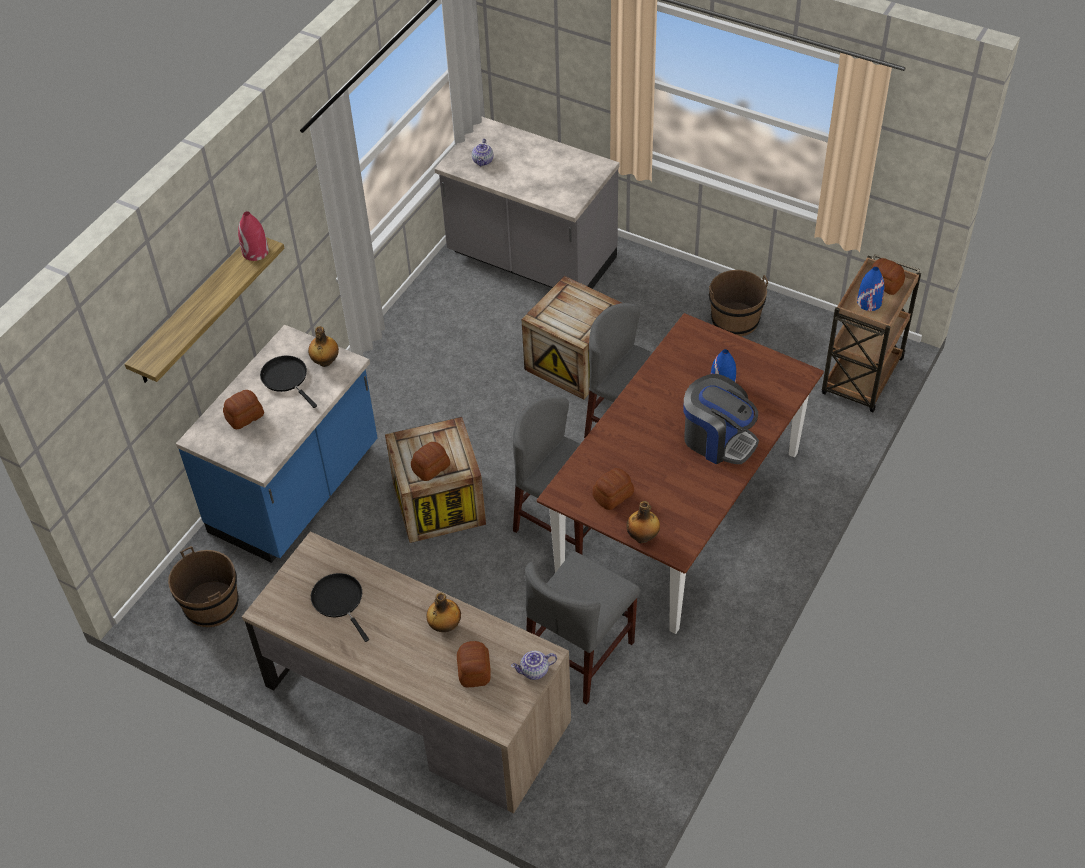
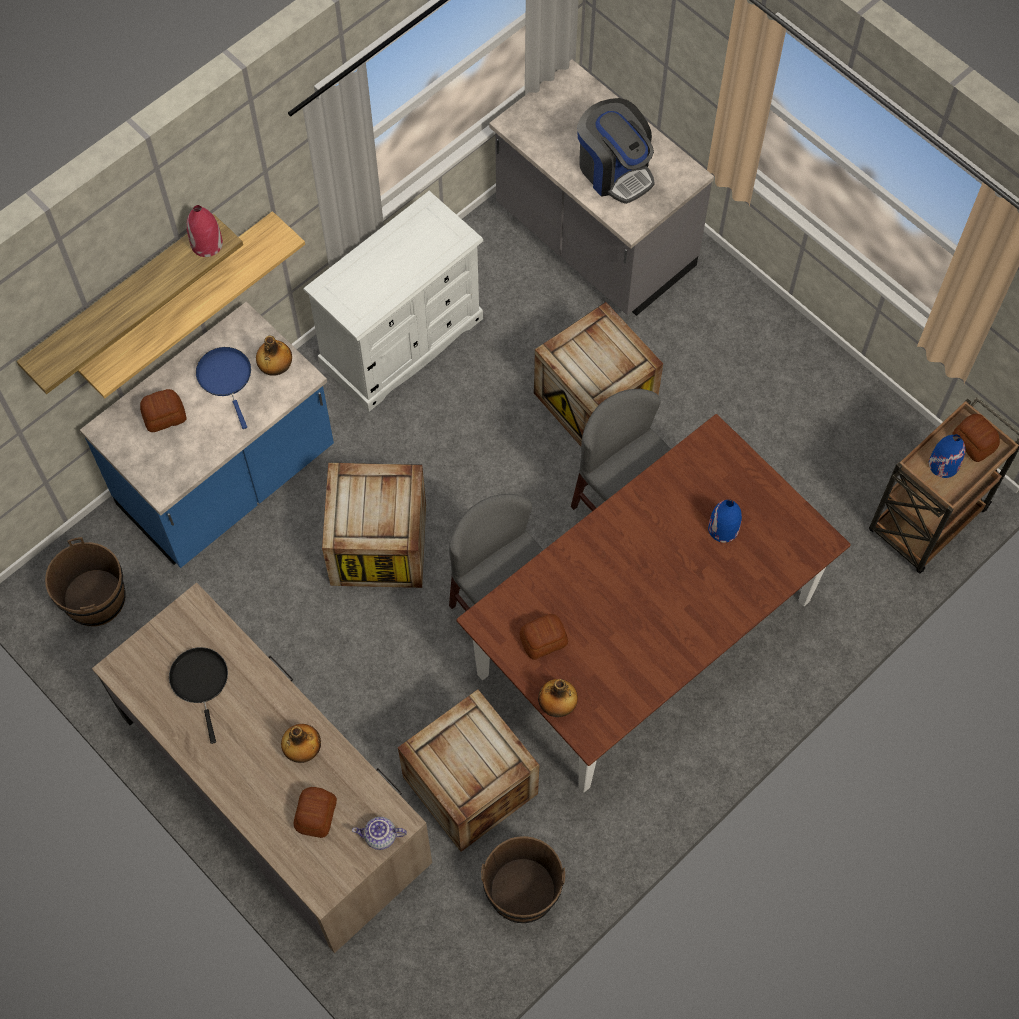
camera: 15 degrees right, 15 degrees up
black frying pan [260,355,317,408] -> blue frying pan [196,347,251,429]
bread [411,442,450,481] -> none
teapot [472,138,493,166] -> none
grey chair [525,551,640,705] -> crate [398,689,539,852]
coffee machine [684,374,759,464] -> coffee machine moved to [577,98,655,204]
brown bucket [709,270,768,337] -> brown bucket moved to [481,836,565,923]
none -> shelf [78,211,305,398]
none -> white dresser [303,191,483,412]

